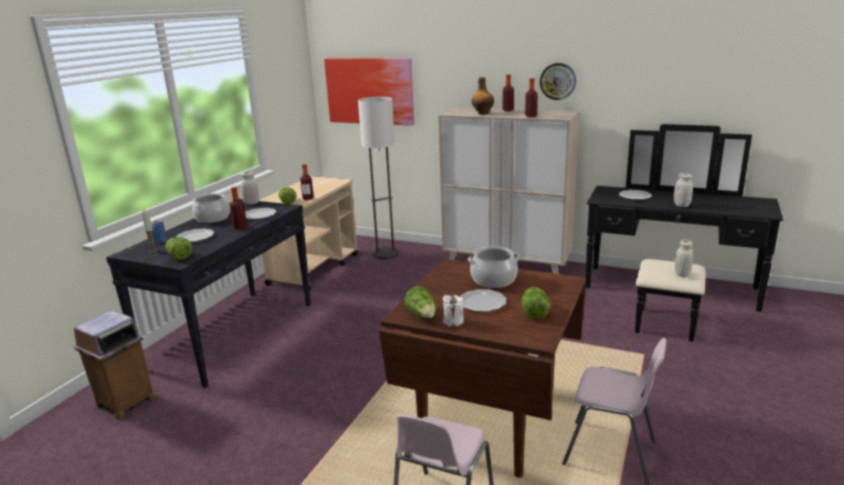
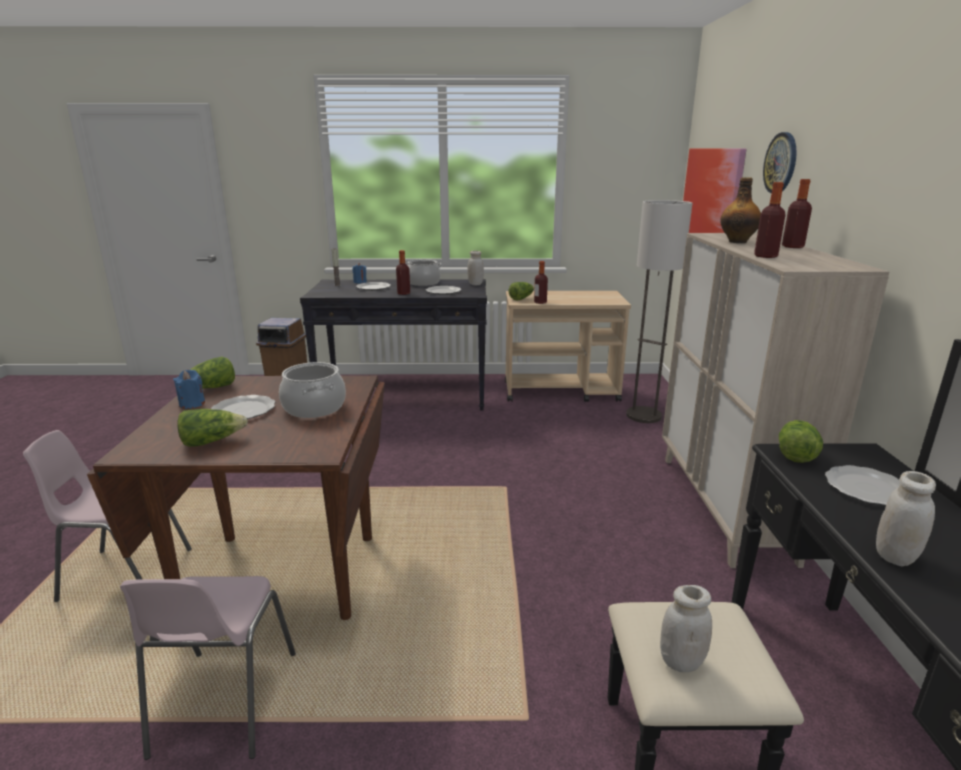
camera: 65 degrees right, 0 degrees up
lettuce [165,237,192,260] -> lettuce moved to [779,420,823,463]
white candle [443,295,464,327] -> blue candle [173,370,205,409]
wall clock [540,63,576,100] -> wall clock moved to [763,132,796,193]

